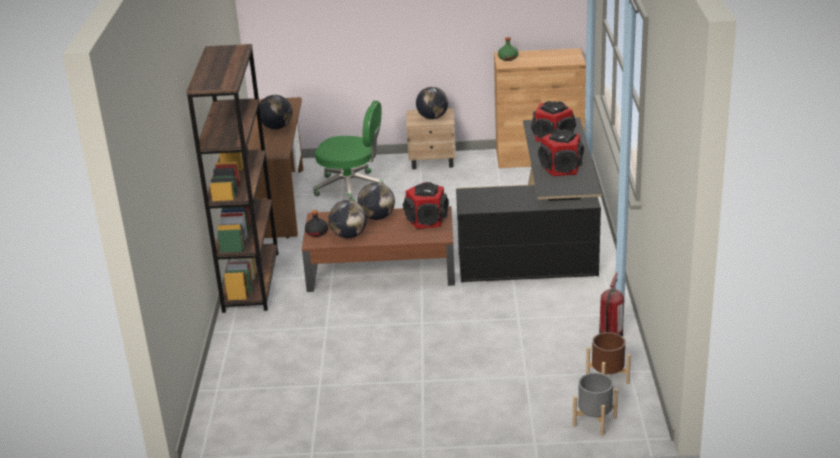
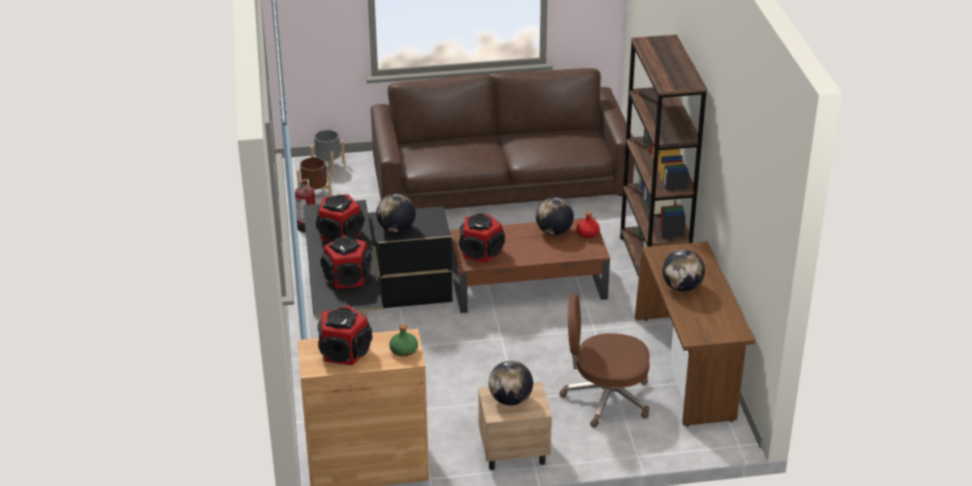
camera: 170 degrees right, 5 degrees up
black bottle [305,210,328,237] -> red bottle [576,211,600,238]
green office chair [313,100,384,201] -> brown office chair [559,294,650,428]
globe [357,183,395,220] -> globe moved to [376,194,416,233]
none -> speaker [317,305,372,365]
none -> brown sofa [371,68,634,209]

